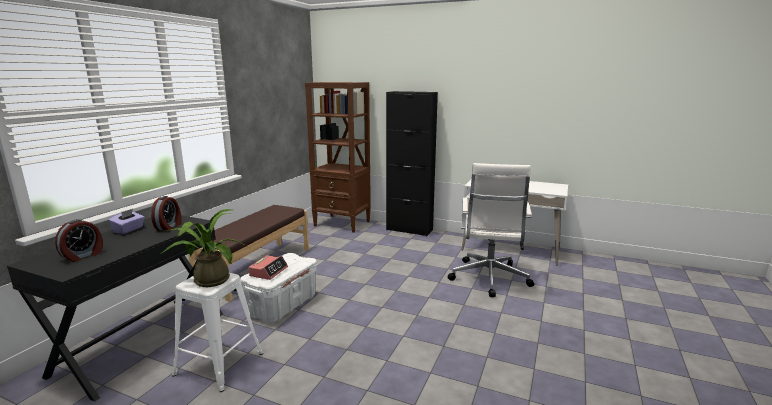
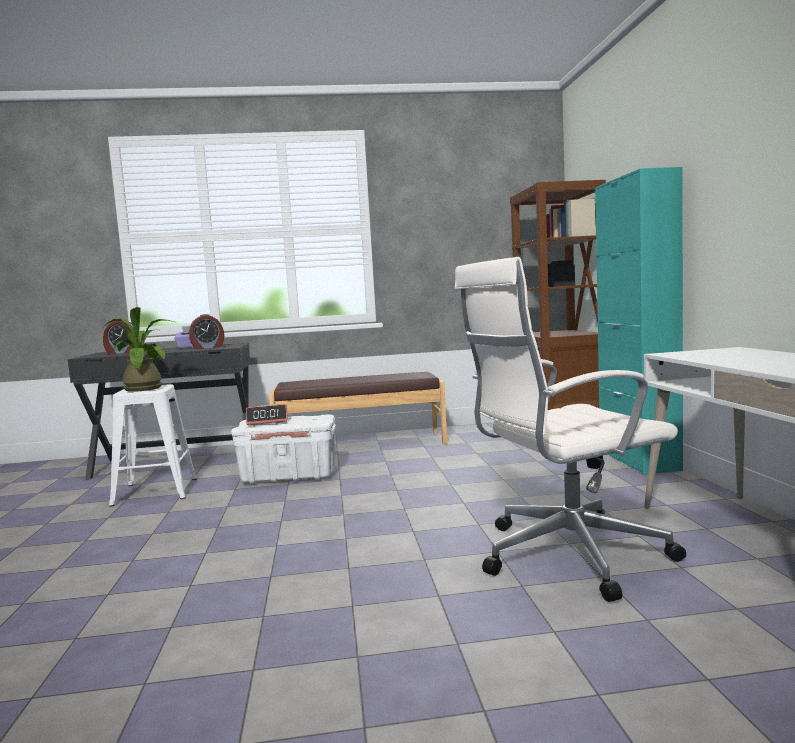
camera: 60 degrees right, 10 degrees down
black cabinet [386,91,438,236] -> turquoise cabinet [595,167,683,475]

